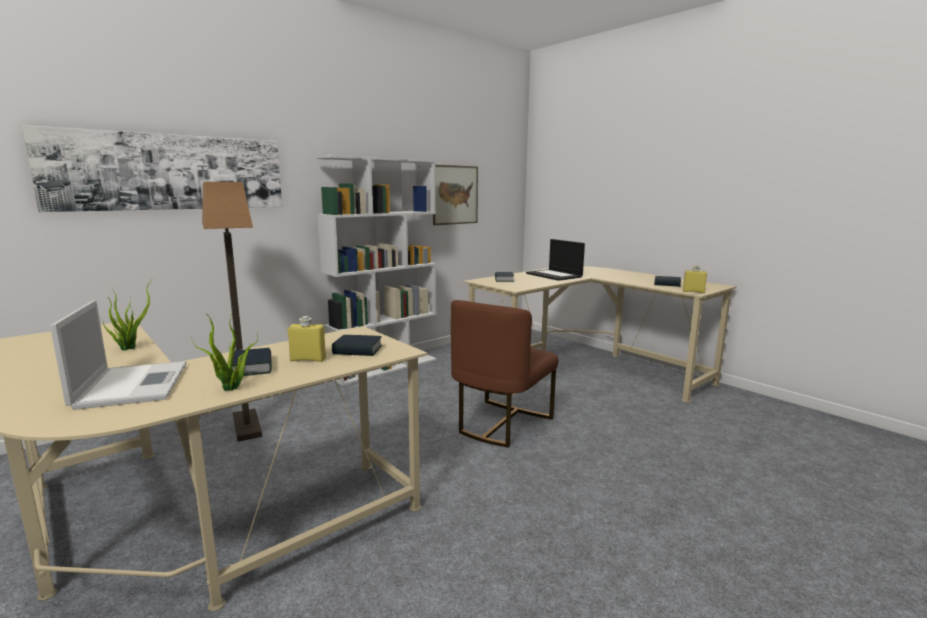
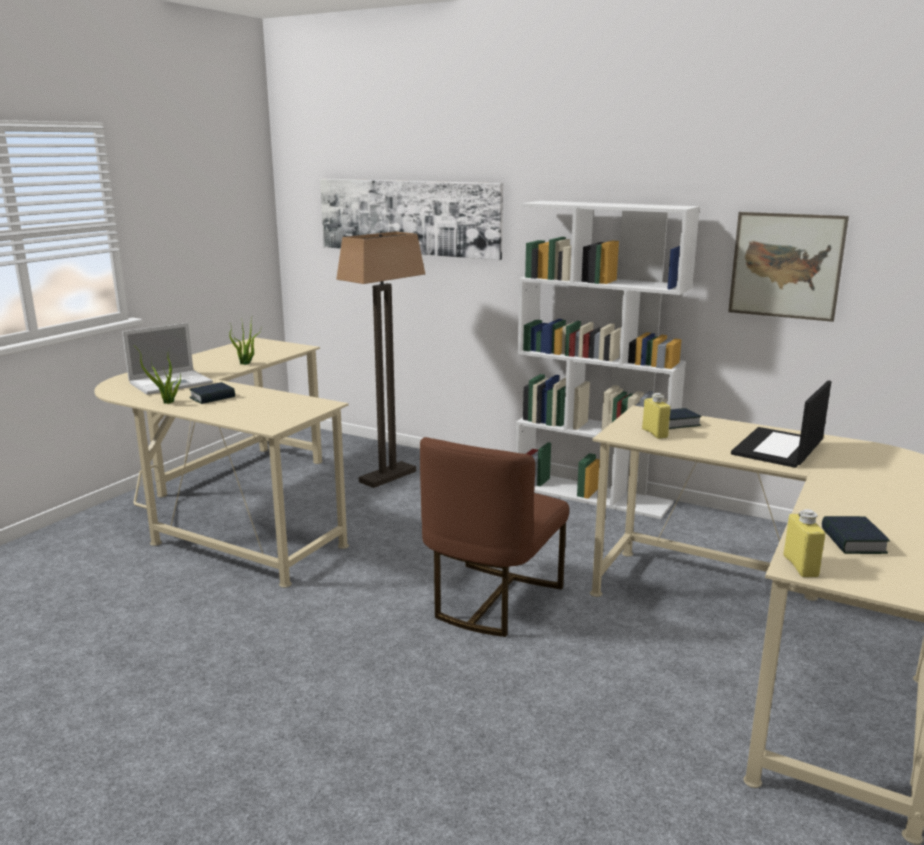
camera: 70 degrees right, 5 degrees up
yellow bottle [288,316,326,362] -> yellow bottle moved to [642,393,671,439]
book [332,335,382,356] -> none
brown chair [451,300,558,448] -> brown chair turned 75 degrees counterclockwise [420,437,569,637]

